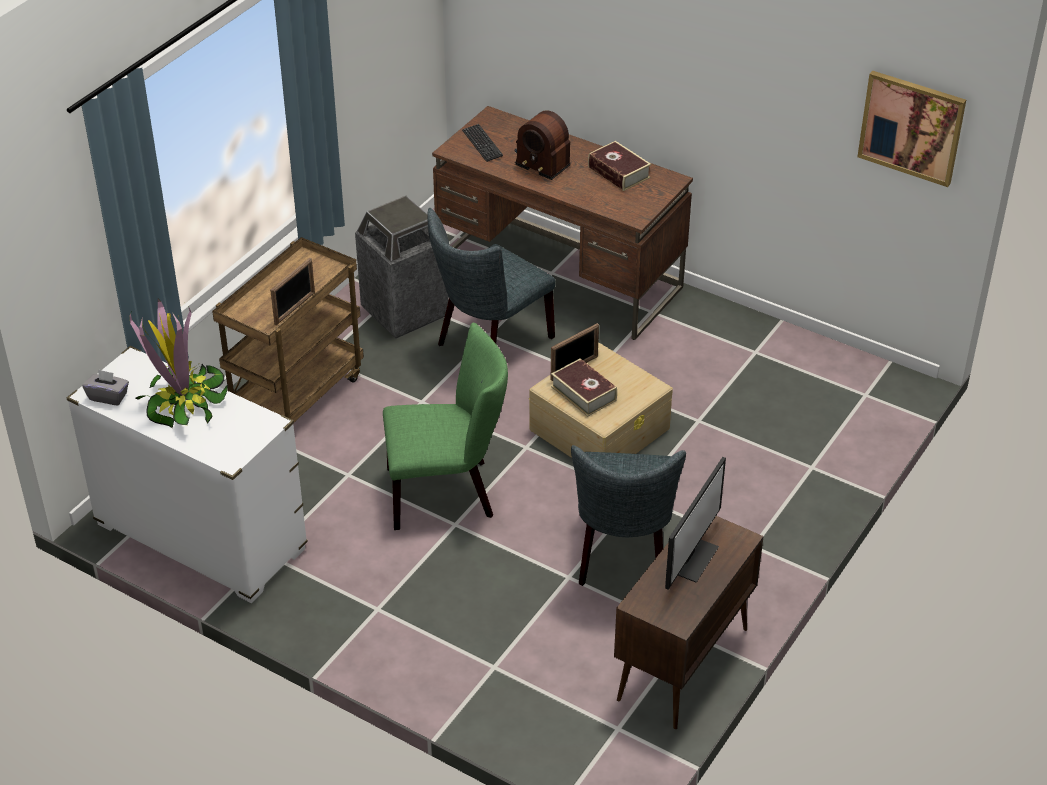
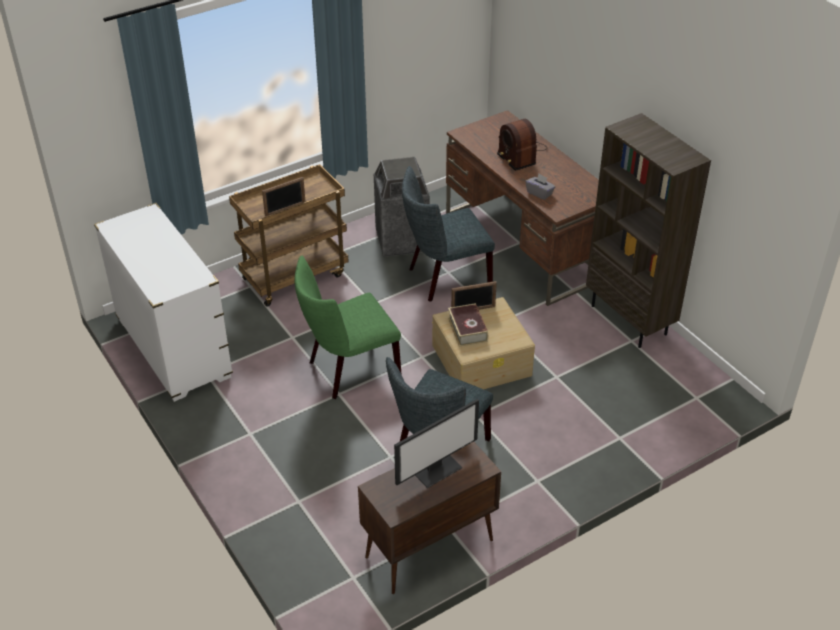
camera: 25 degrees right, 0 degrees up
grey tissue box [82,369,129,405] -> grey tissue box moved to [526,174,555,200]
potted plant [130,299,228,428] -> none
green chair [383,323,508,530] -> green chair turned 135 degrees clockwise [295,256,402,399]
keyboard [462,124,503,162] -> none
book [588,141,651,191] -> none
picture [857,71,966,187] -> none
none -> brown bookcase [586,113,711,348]

